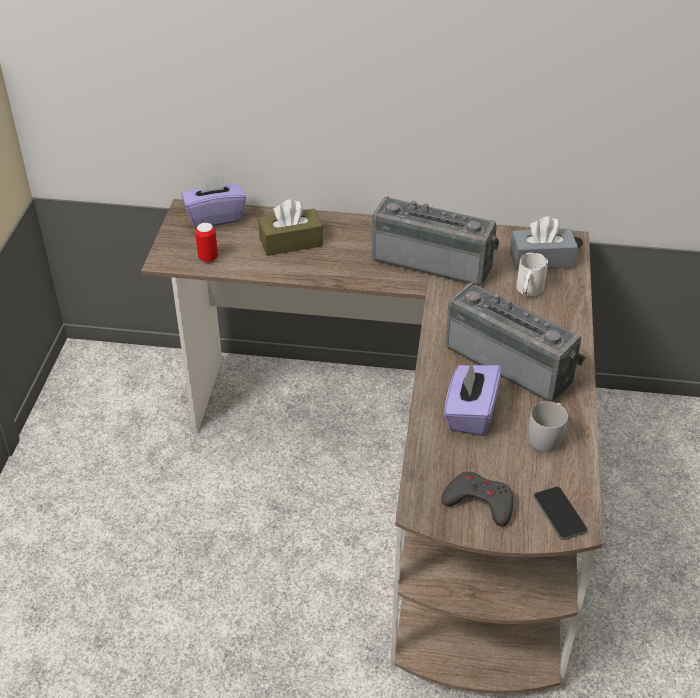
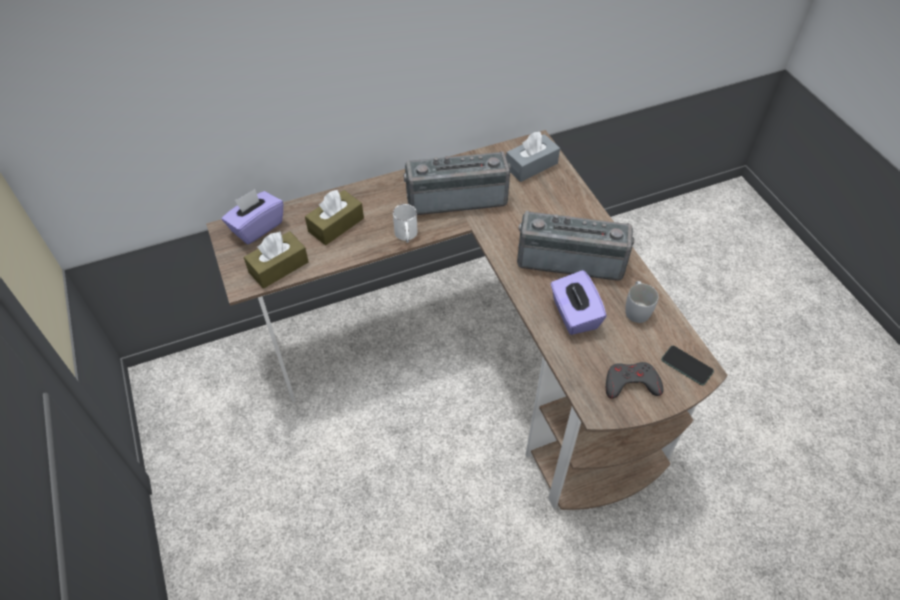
camera: 30 degrees left, 10 degrees up
can [195,223,218,262] -> brown tissue box [244,231,309,289]
white mug [516,253,548,297] -> white mug moved to [393,204,418,243]

